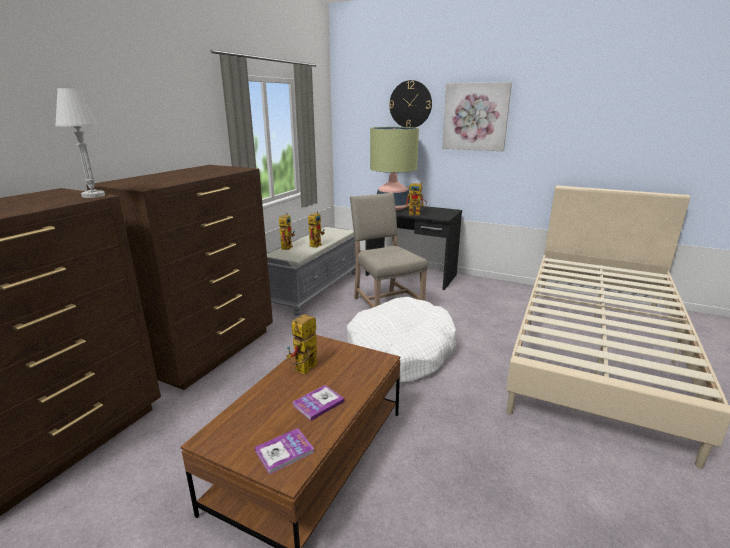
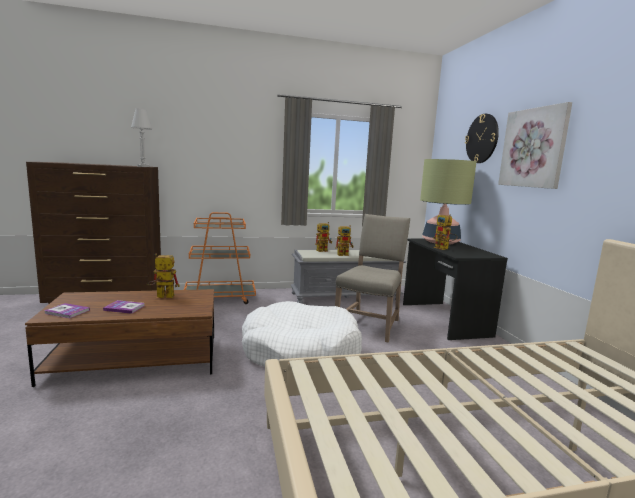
camera: 50 degrees right, 10 degrees down
brown dresser [86,165,273,390] -> orange cart [184,212,256,304]

